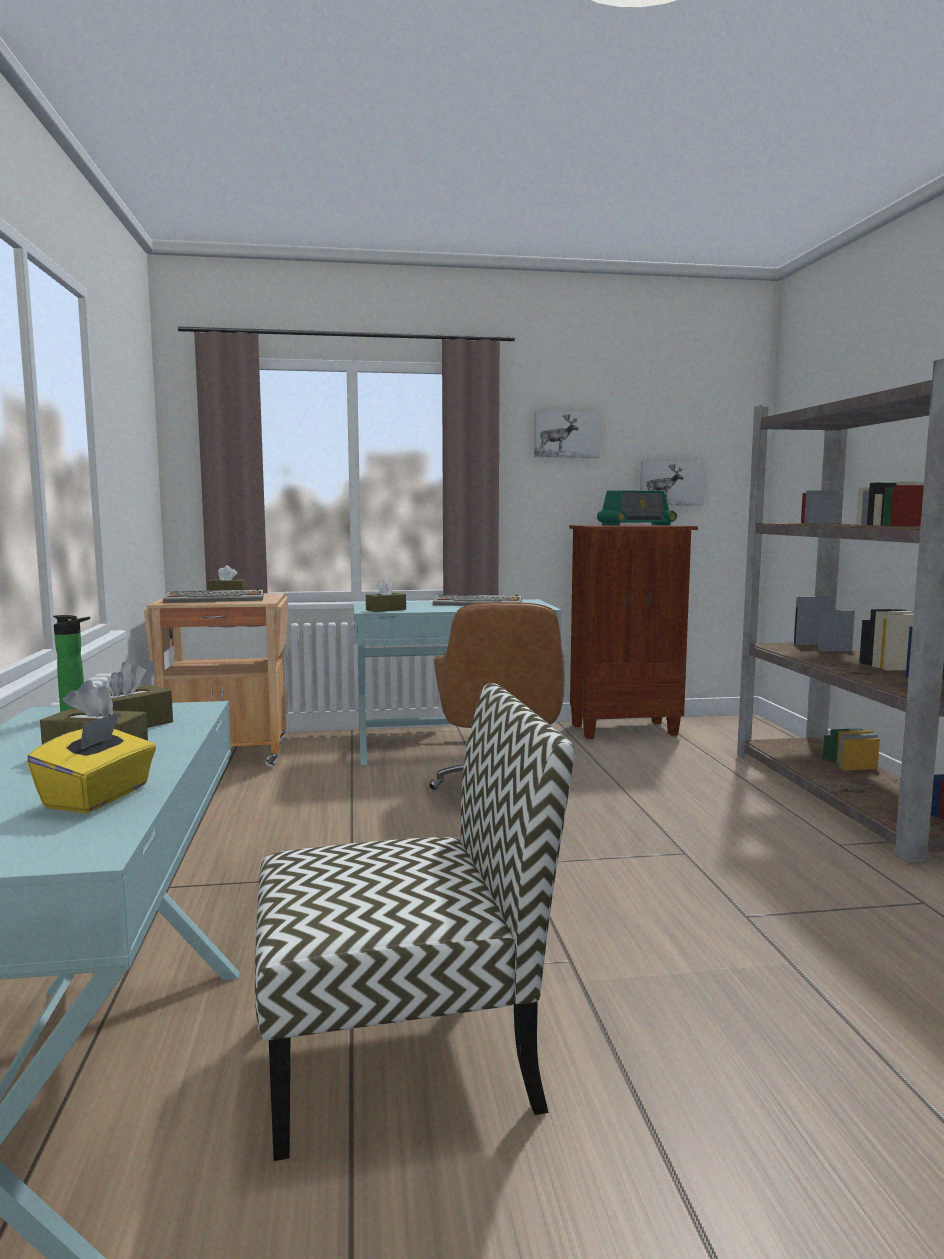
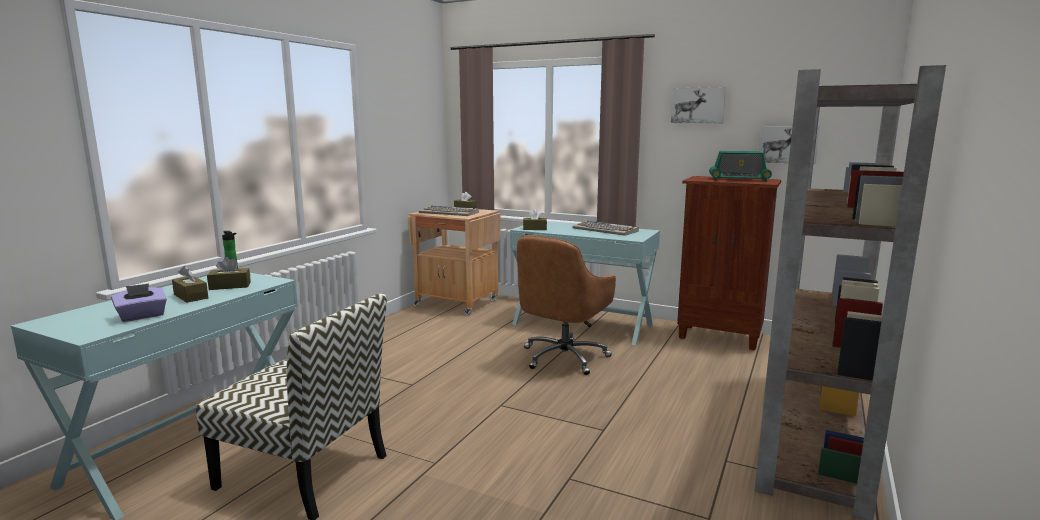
camera: 35 degrees right, 5 degrees up
yellow tissue box [27,712,156,813] -> purple tissue box [111,283,167,322]

